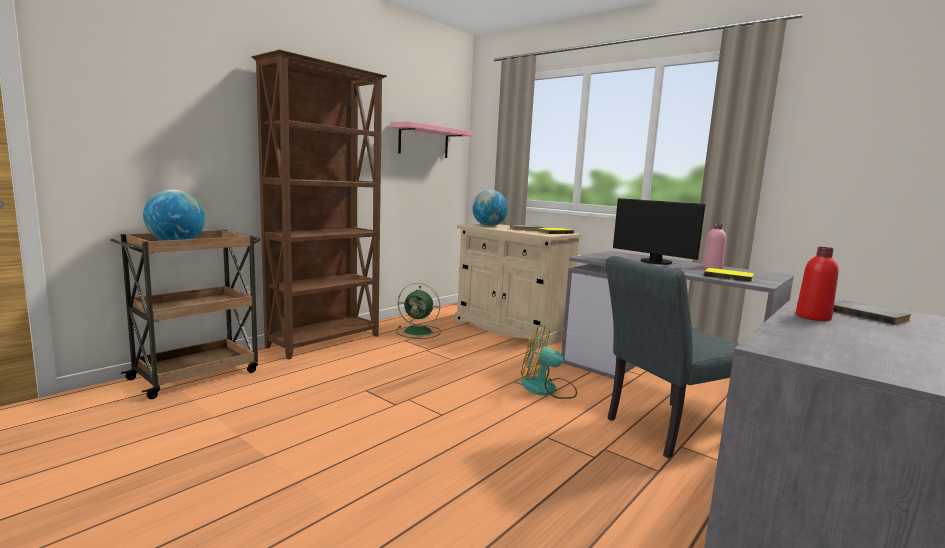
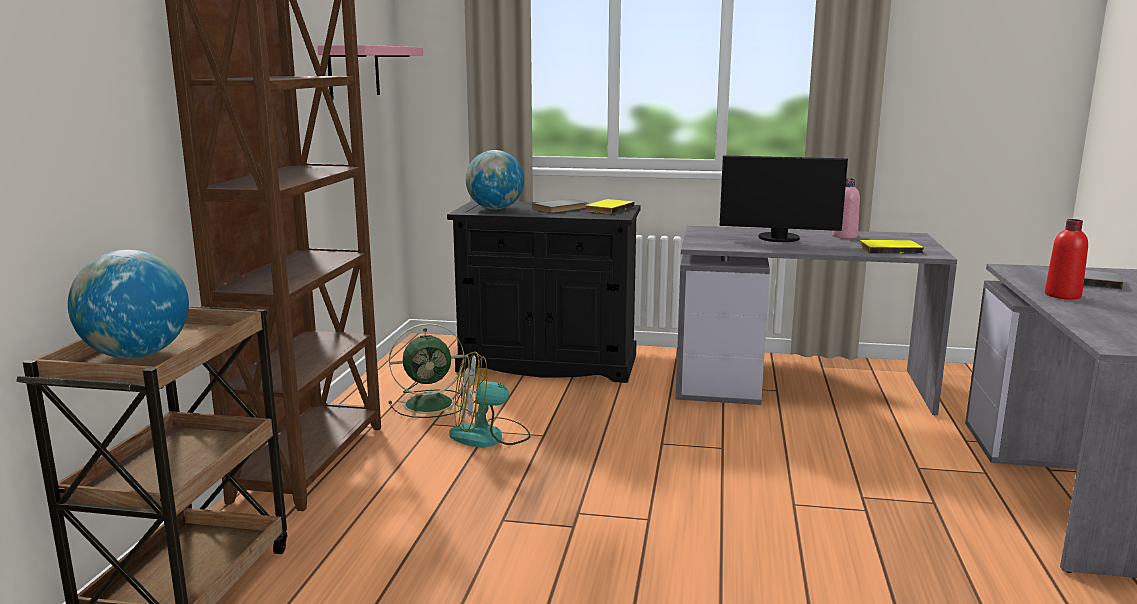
camera: 30 degrees left, 5 degrees up
beige cabinet [455,224,582,347] -> black cabinet [447,200,641,383]
fan [521,325,577,399] -> fan moved to [450,351,531,448]
grey chair [606,256,739,458] -> none

